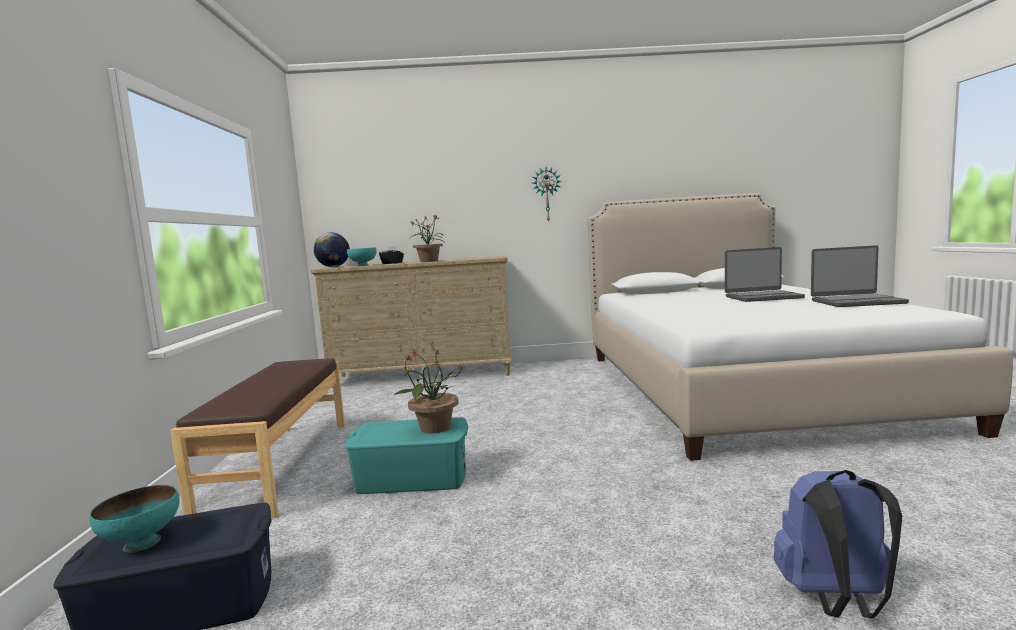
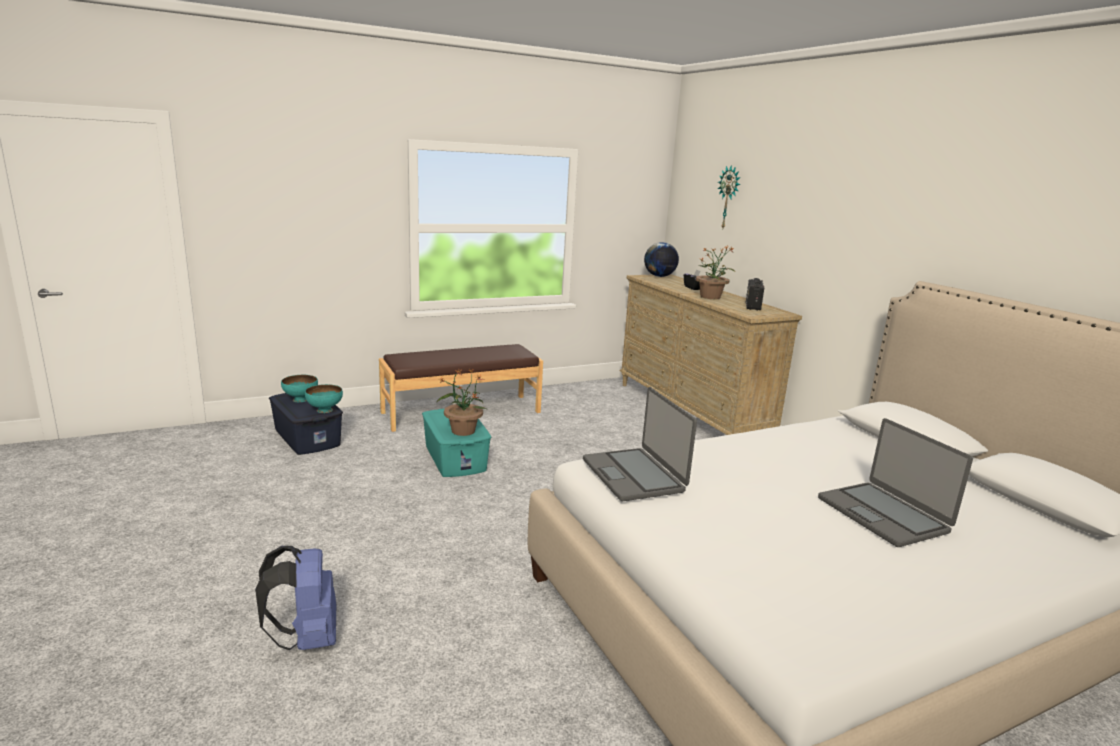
camera: 65 degrees right, 10 degrees up
turquoise bowl [347,247,377,266] -> turquoise bowl moved to [305,384,343,413]
wall clock [533,167,561,223] -> wall clock moved to [718,166,740,228]
laptop [811,245,909,307] -> laptop moved to [583,387,697,501]
none -> radio [746,278,764,310]

